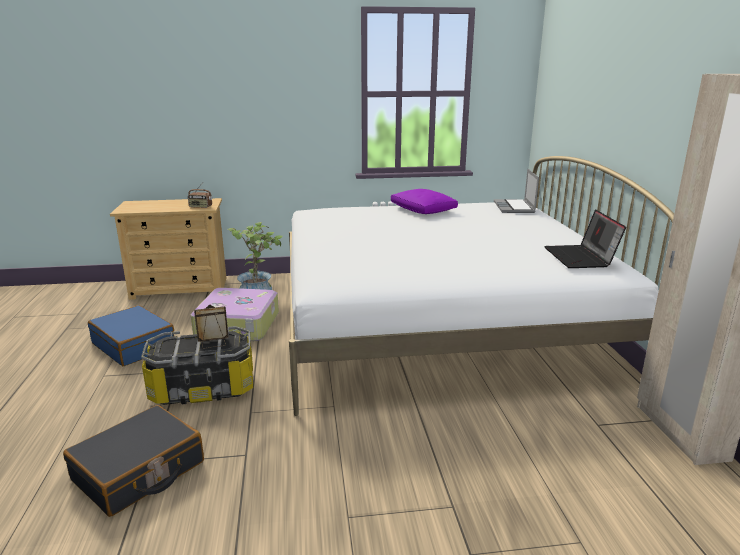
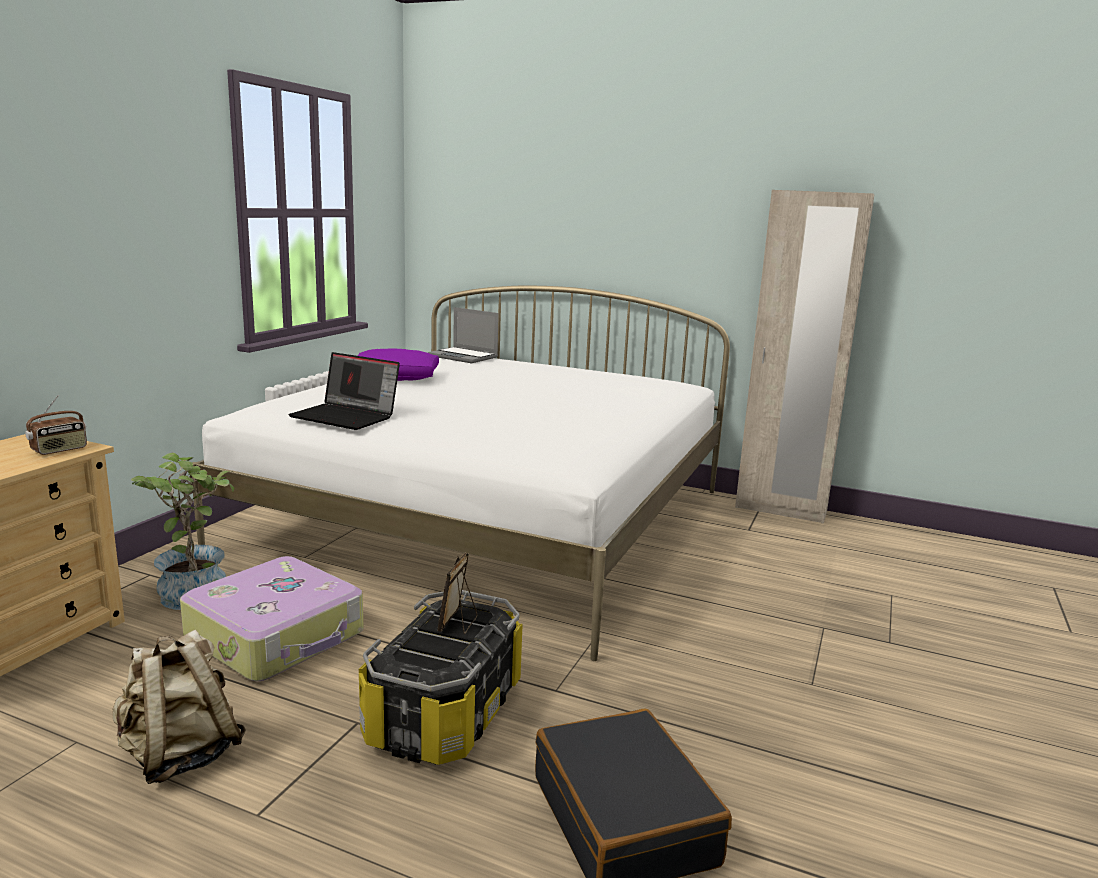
camera: 60 degrees left, 5 degrees down
blue suitcase [88,305,174,366] -> beige backpack [113,630,246,784]
laptop [544,209,626,268] -> laptop moved to [288,352,400,430]

